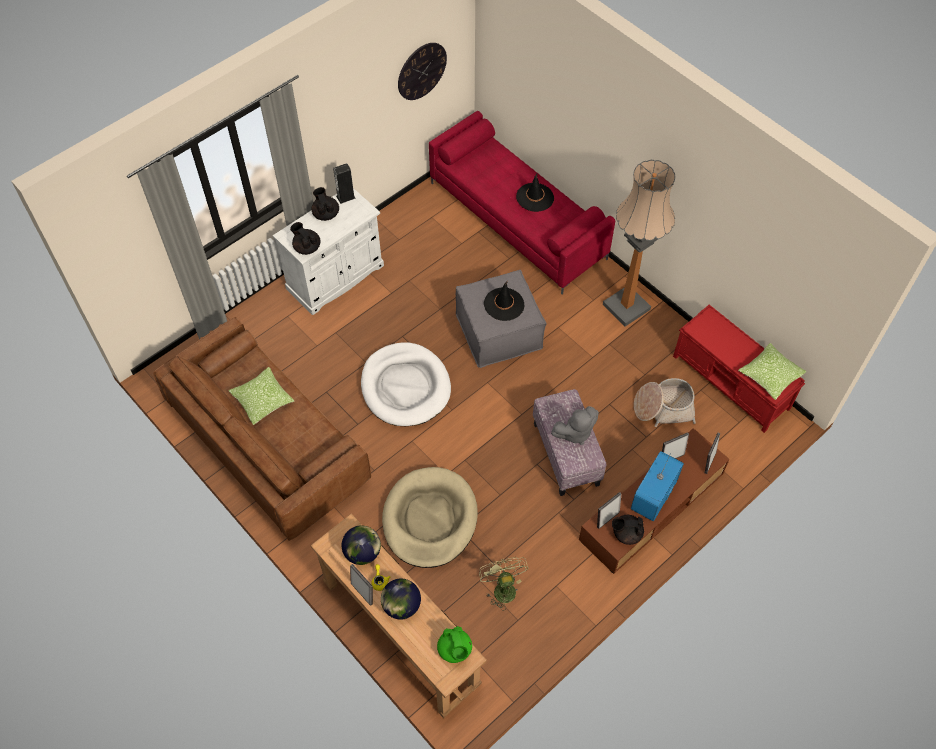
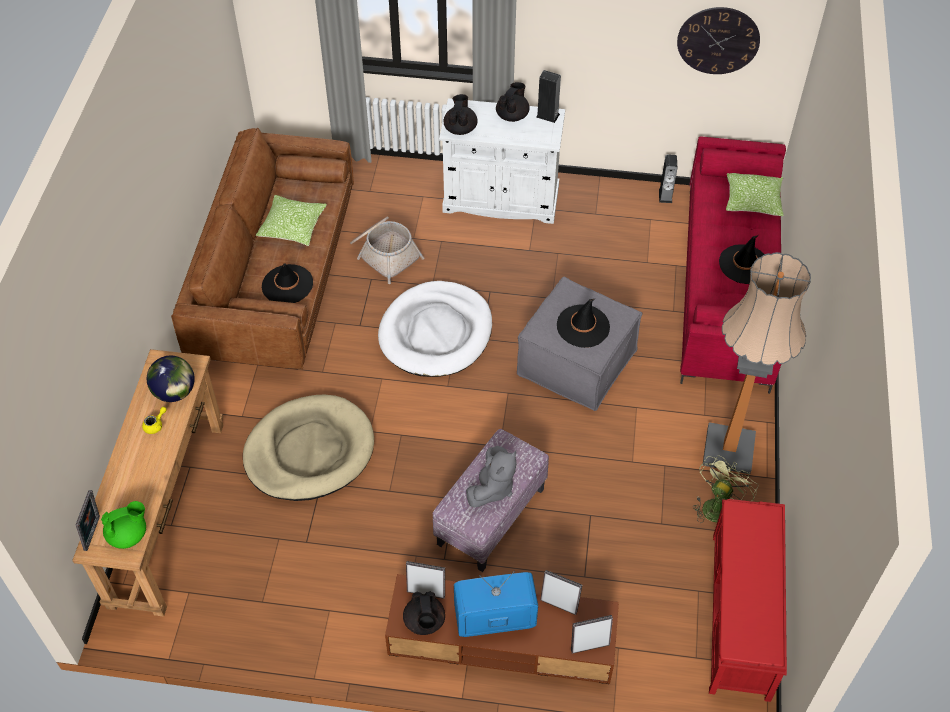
camera: 50 degrees right, 5 degrees down
picture frame [350,564,373,606] -> picture frame moved to [76,490,100,551]
globe [381,579,421,620] -> none
green teapot [437,626,472,663] -> green teapot turned 150 degrees counterclockwise [101,501,146,549]
green fan [479,557,528,610] -> green fan moved to [693,456,758,523]
grey plush toy [551,406,599,445] -> grey plush toy turned 90 degrees counterclockwise [466,446,517,507]
black teapot [612,515,644,545] -> black teapot turned 150 degrees counterclockwise [403,591,445,635]
basket [634,378,696,427] -> basket moved to [350,216,424,284]
pillow [738,343,806,400] -> pillow moved to [726,173,784,216]
none -> black hat [262,263,313,303]
none -> speaker [659,154,677,203]

